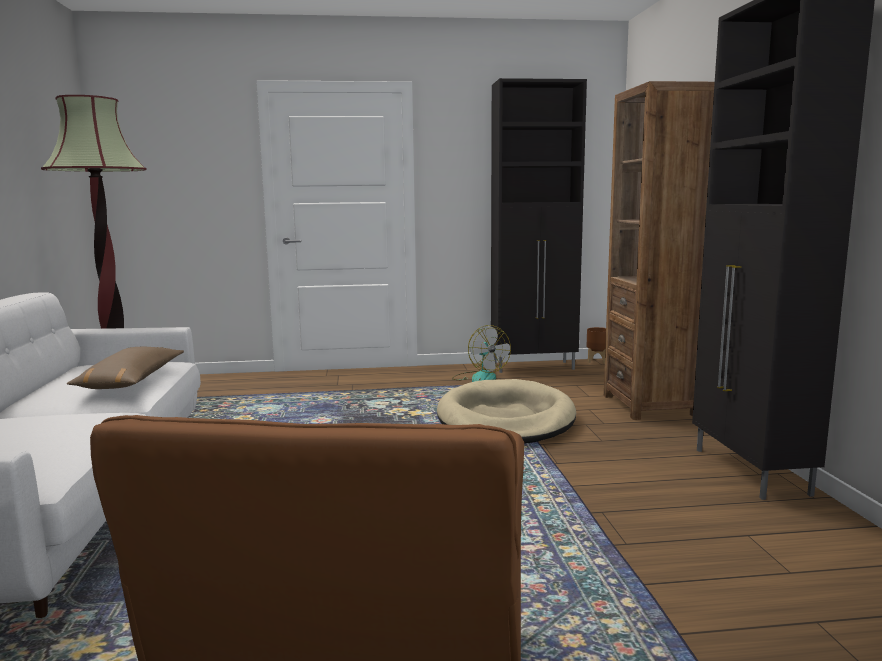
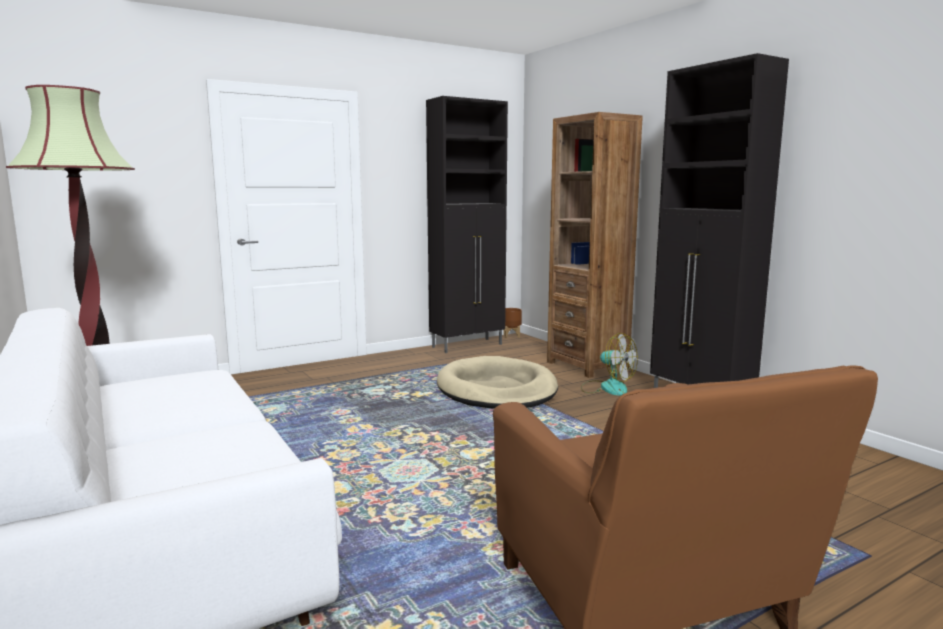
camera: 25 degrees left, 0 degrees up
brown pillow [67,347,184,389] -> none
fan [452,325,511,382] -> fan moved to [581,333,638,396]

